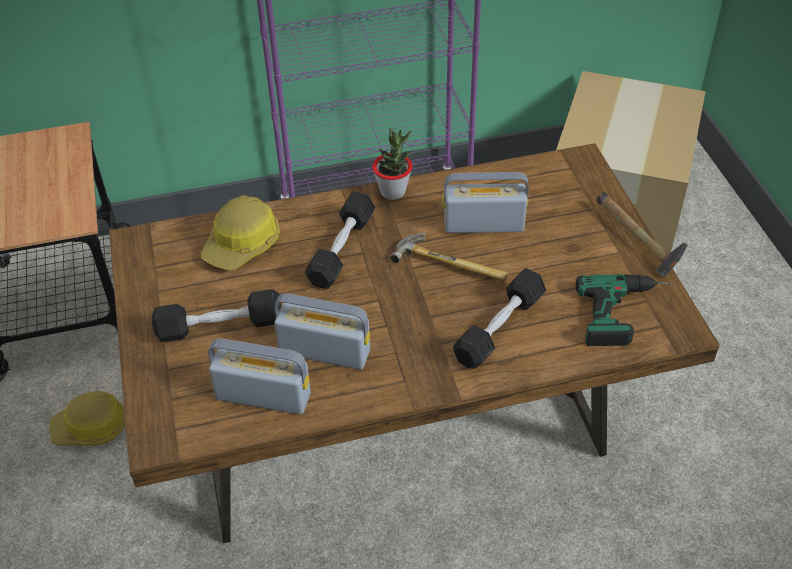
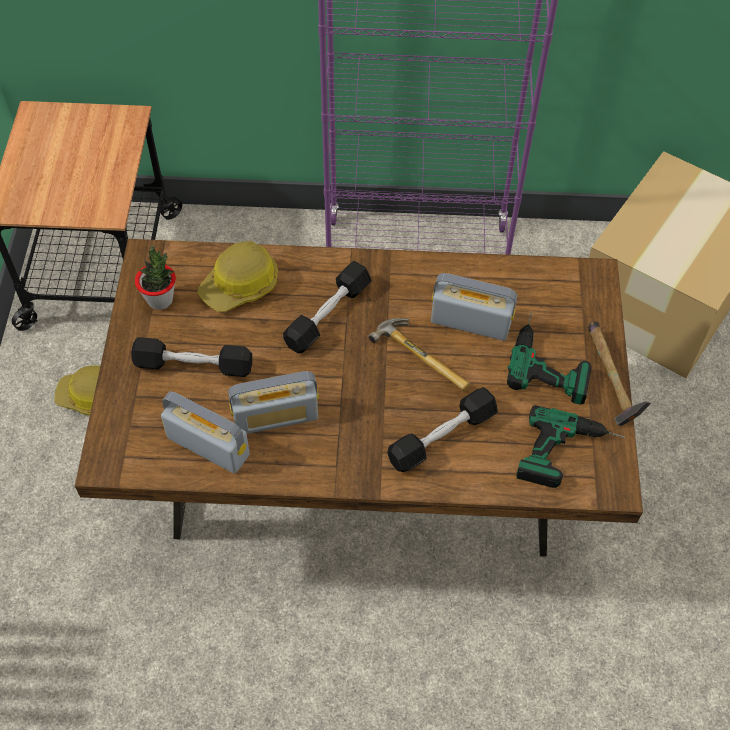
camera: 15 degrees right, 10 degrees up
radio [274,293,370,370] -> radio turned 135 degrees clockwise [228,371,319,434]
potted plant [372,128,412,200] -> potted plant moved to [135,245,176,310]
none -> power drill [507,313,592,405]

